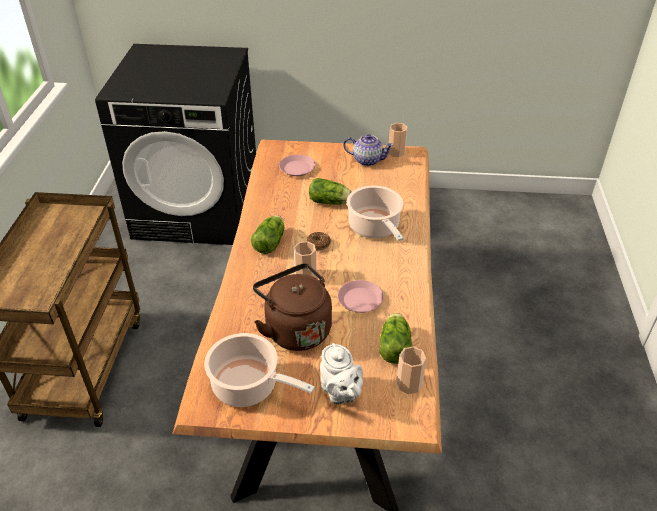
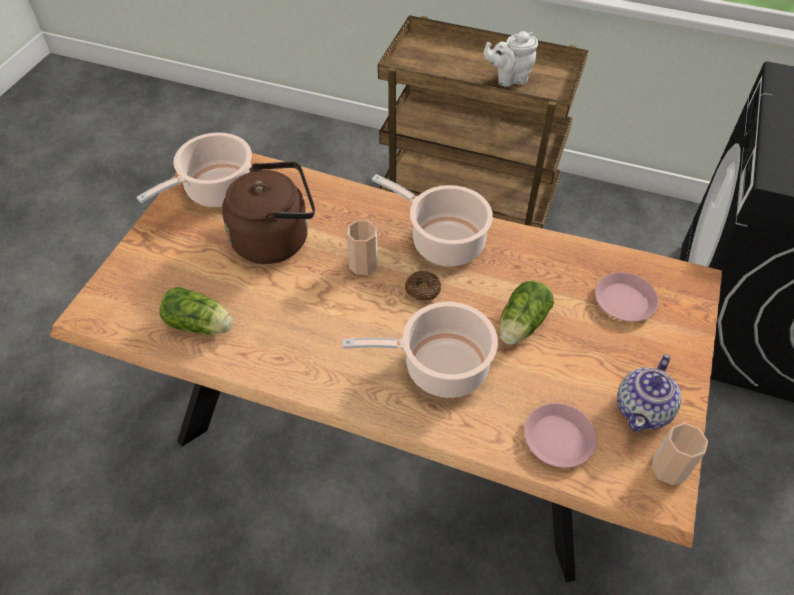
camera: 105 degrees right, 10 degrees up
lettuce [251,215,284,254] -> cooking pot [372,174,493,266]
white teapot [320,343,363,405] -> white teapot moved to [484,31,538,87]
pink plate [338,280,383,313] -> pink plate moved to [524,403,597,468]
cup [396,346,426,394] -> none

